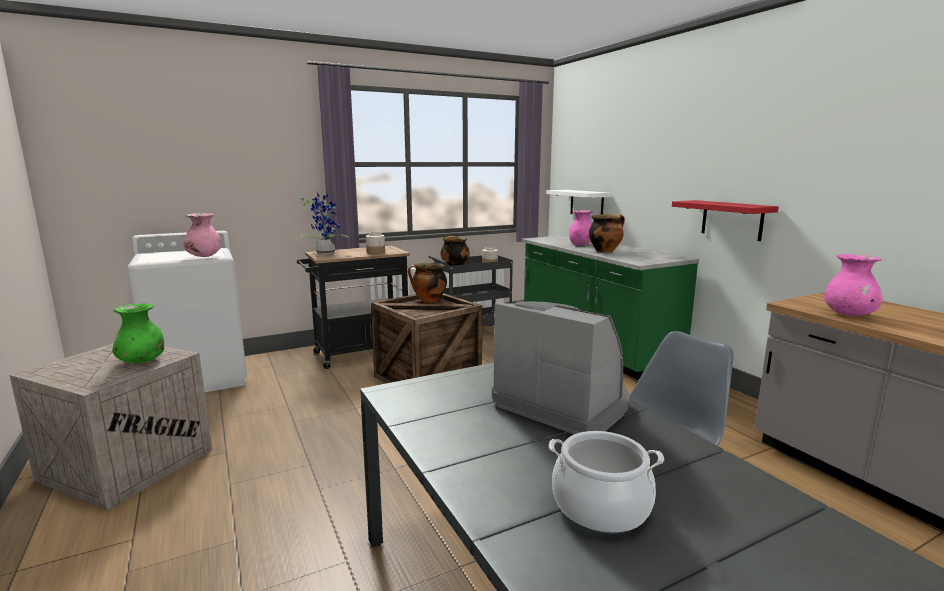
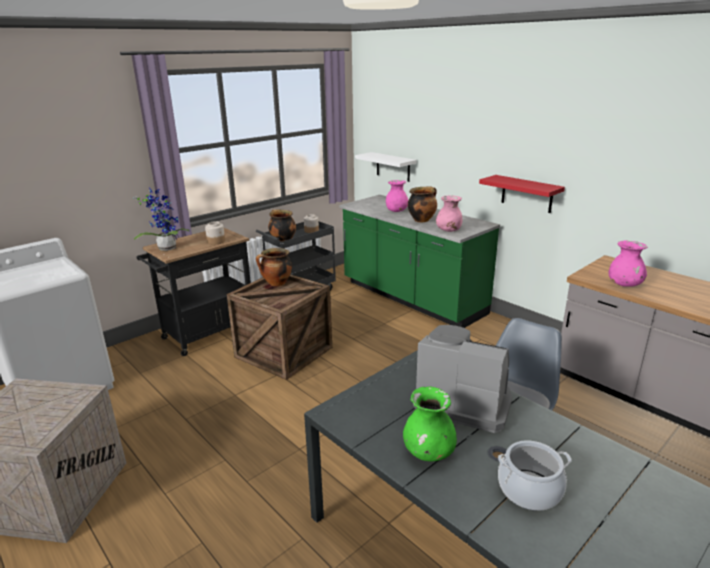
camera: 15 degrees left, 10 degrees up
green vase [112,303,164,363] -> green vase moved to [403,387,457,461]
pink vase [184,213,222,257] -> pink vase moved to [436,195,462,232]

